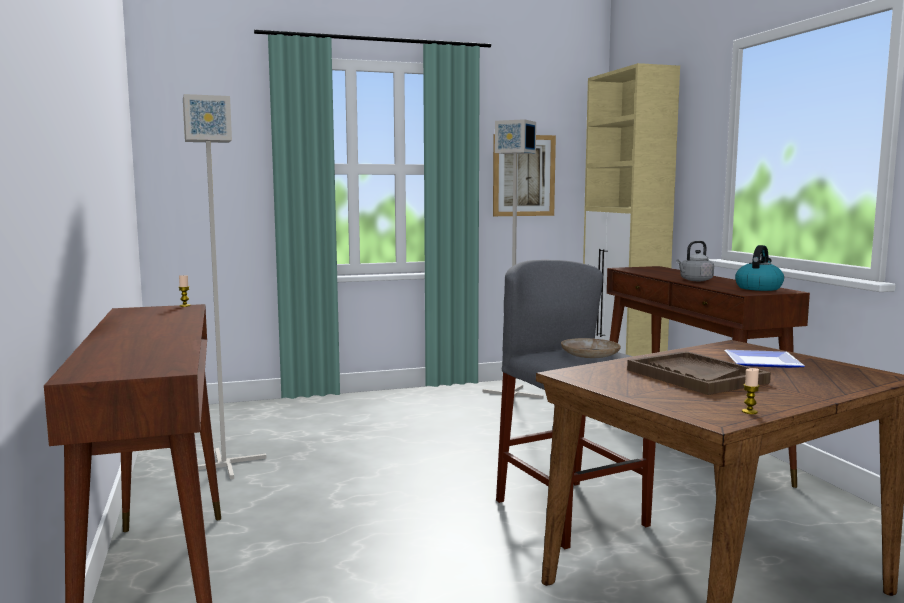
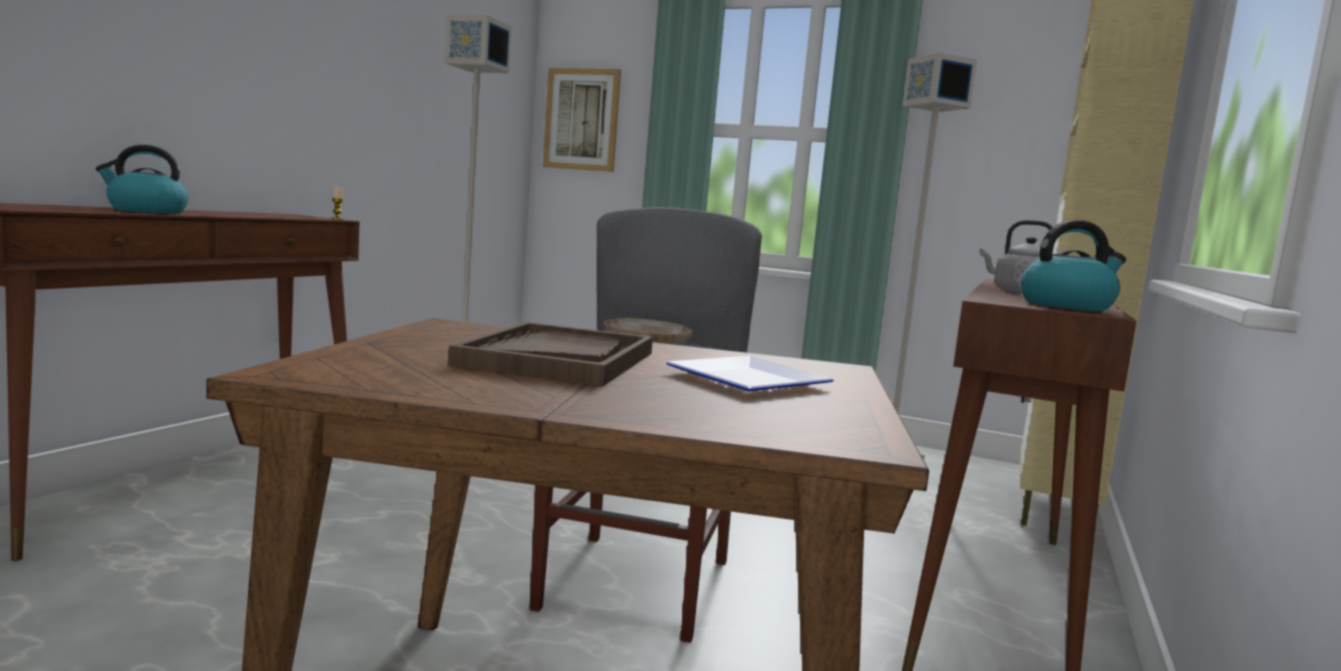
camera: 40 degrees right, 0 degrees up
picture [493,134,556,216] -> picture moved to [543,68,621,172]
candle [742,368,760,414] -> none
none -> kettle [96,145,188,214]

